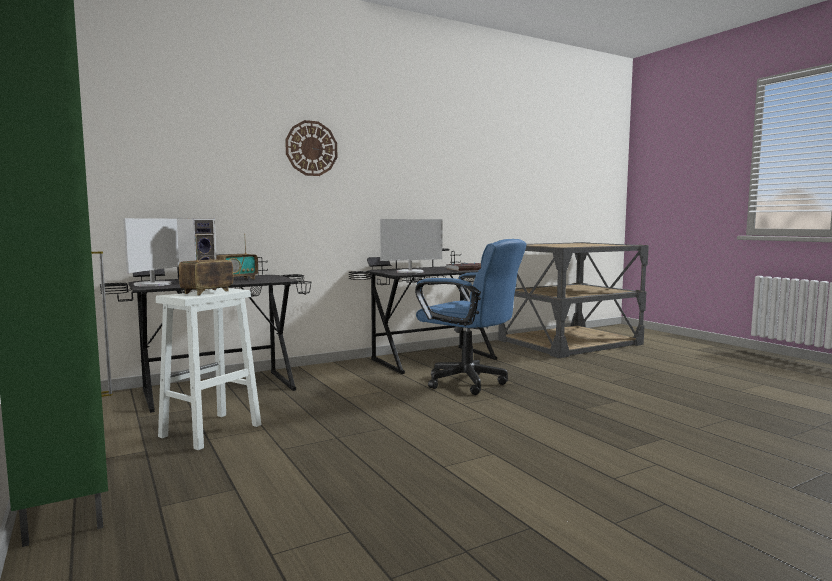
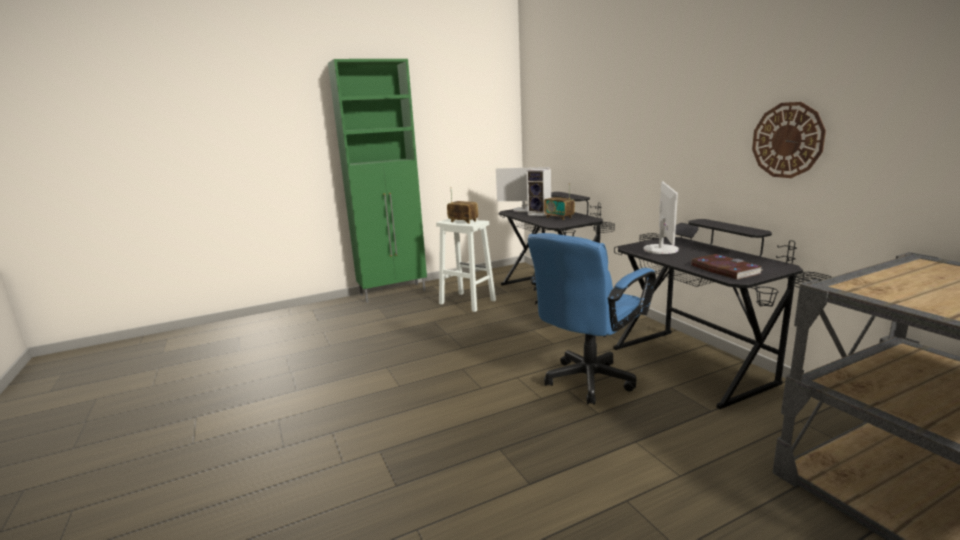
camera: 95 degrees right, 10 degrees up
wall clock [285,120,337,176] -> wall clock moved to [752,102,826,178]
monitor [380,219,443,273] -> monitor turned 150 degrees counterclockwise [643,181,679,254]

